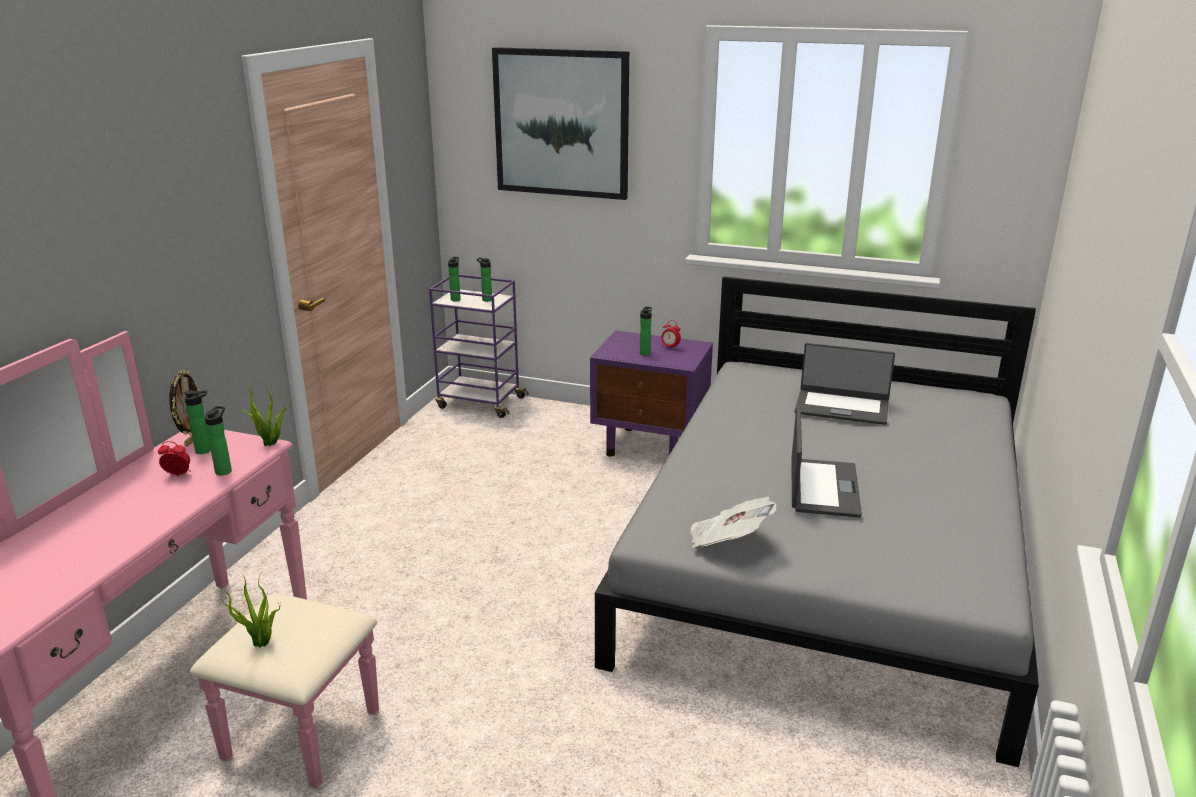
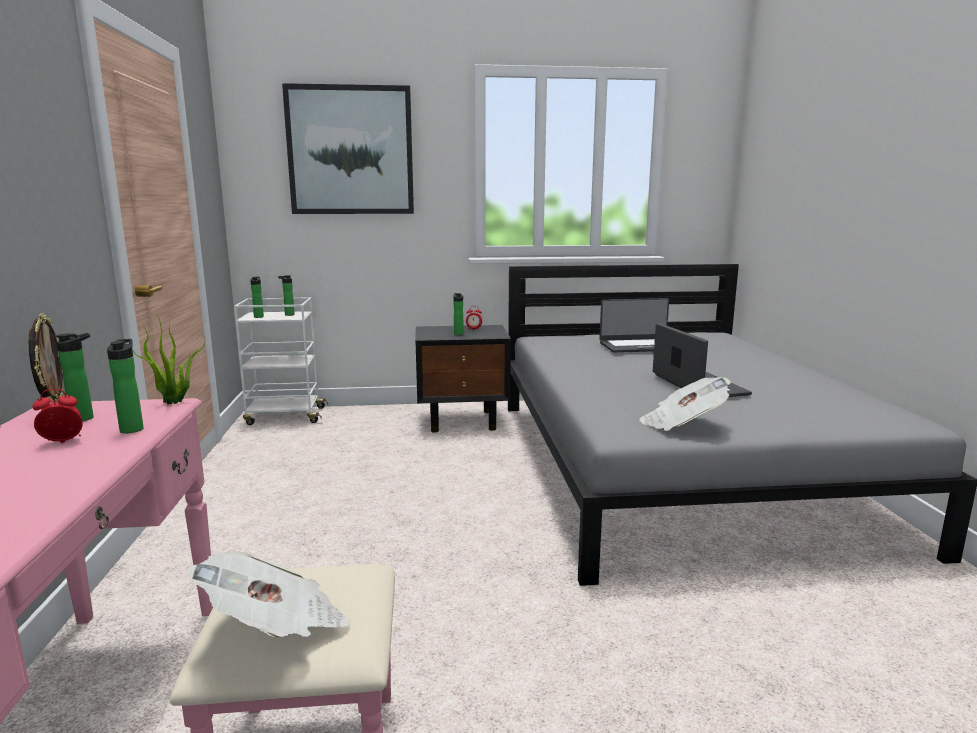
camera: 25 degrees left, 10 degrees down
potted plant [220,571,280,648] -> newspaper [186,551,350,638]
purple cart [429,274,529,418] -> white cart [234,297,328,425]
purple nightstand [590,330,713,457] -> black nightstand [415,325,511,433]

